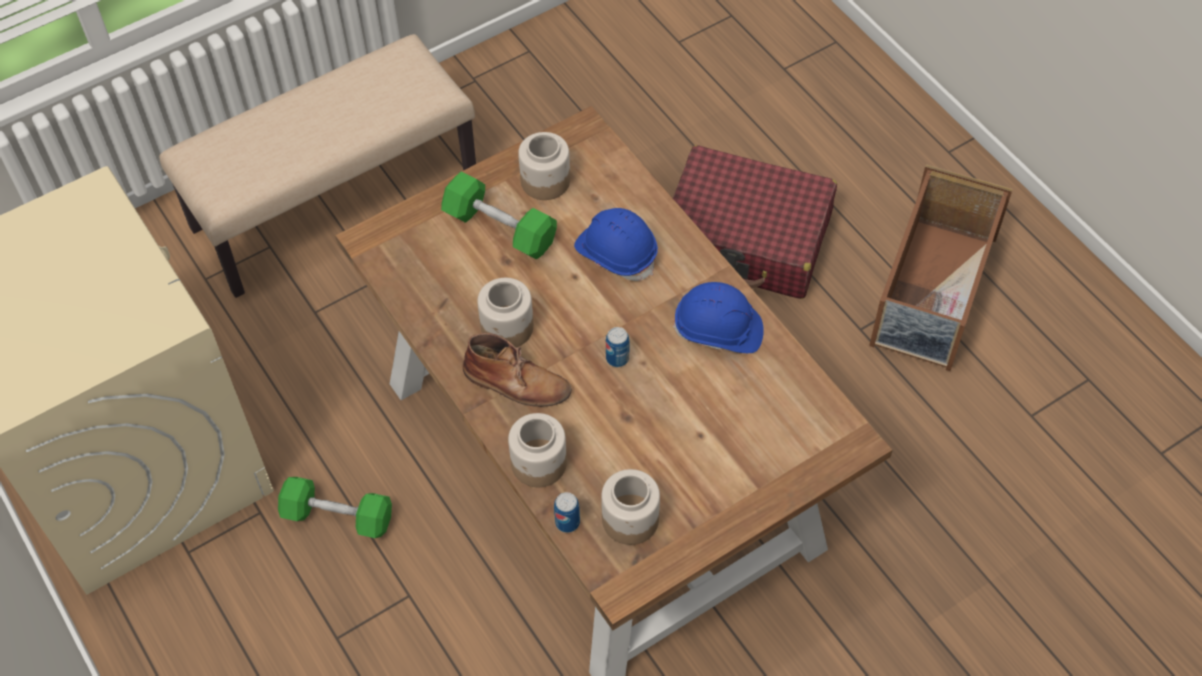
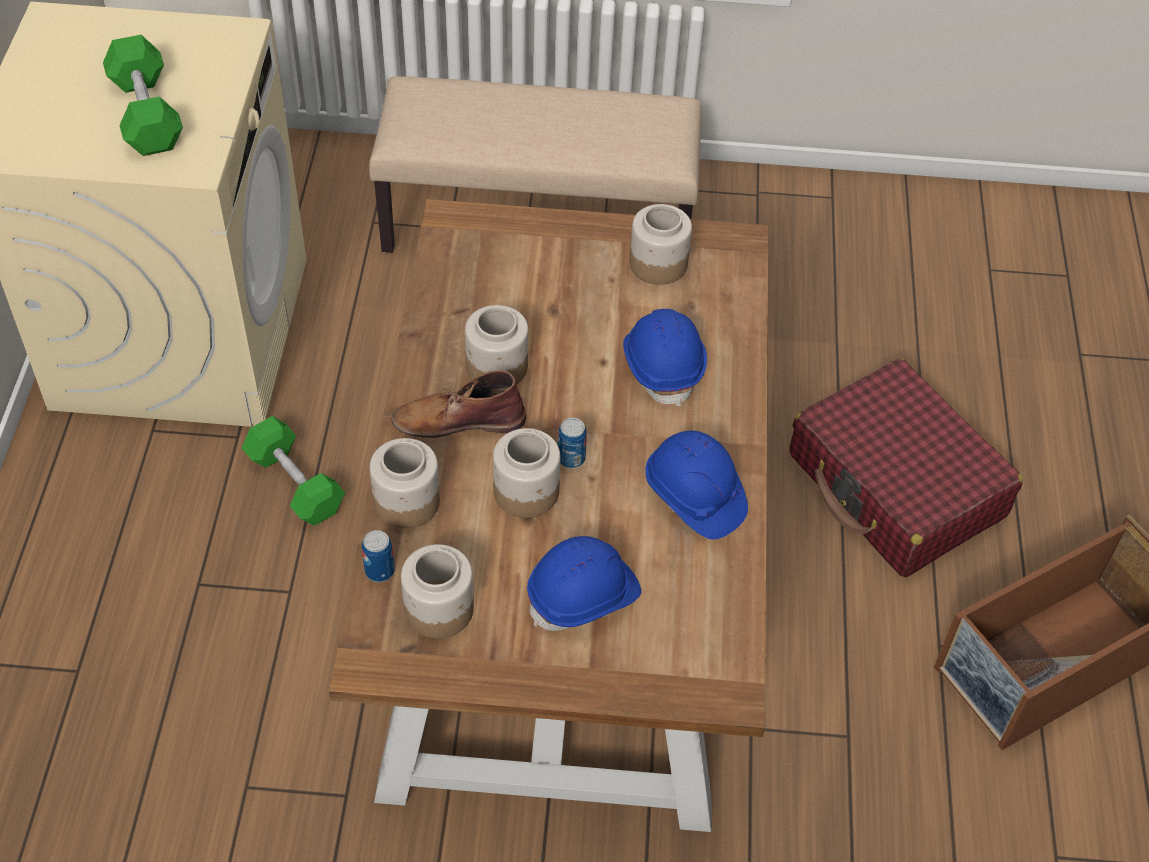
camera: 35 degrees right, 5 degrees down
green dumbbell [441,171,557,259] -> green dumbbell moved to [103,35,183,156]
brown boot [463,333,572,407] -> brown boot turned 120 degrees clockwise [392,370,526,438]
none -> jar [493,428,561,518]
none -> blue hard hat [527,536,641,631]

